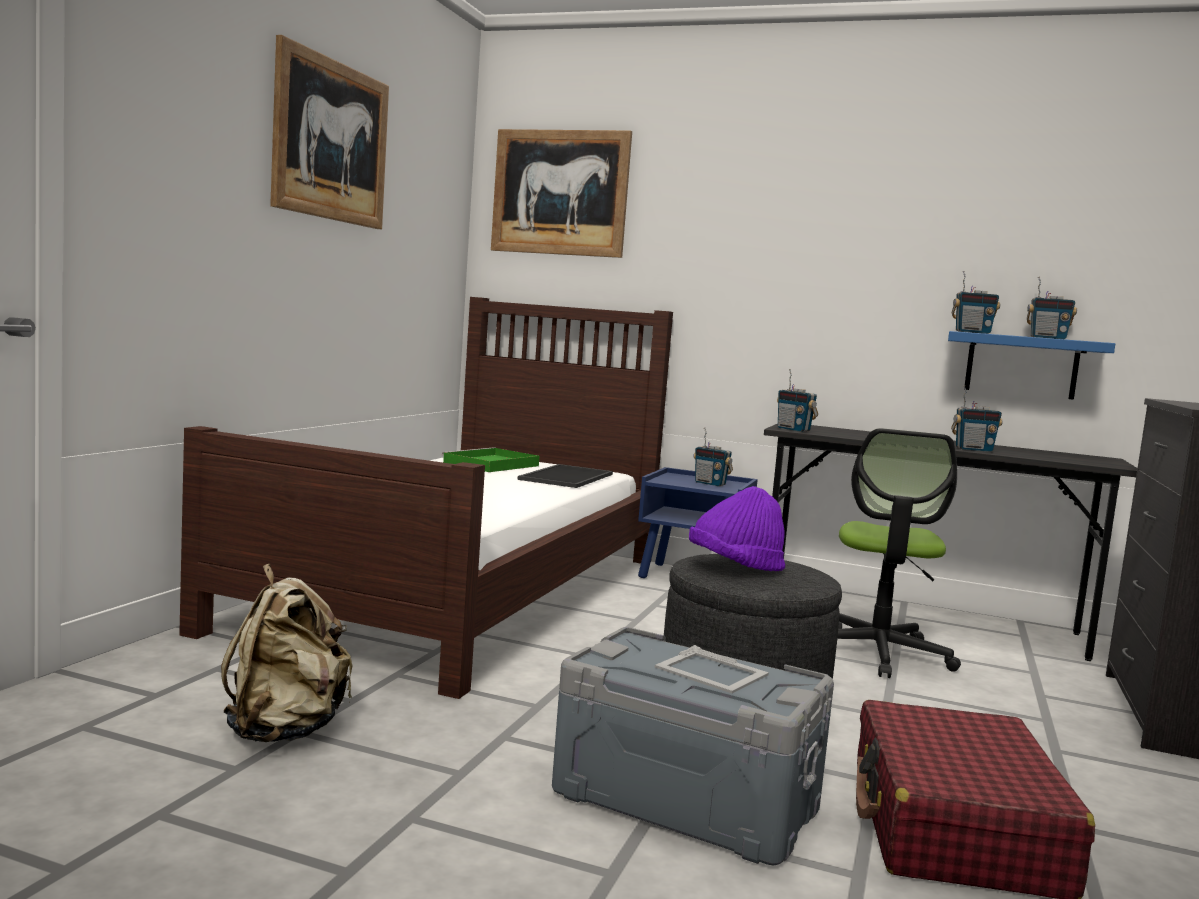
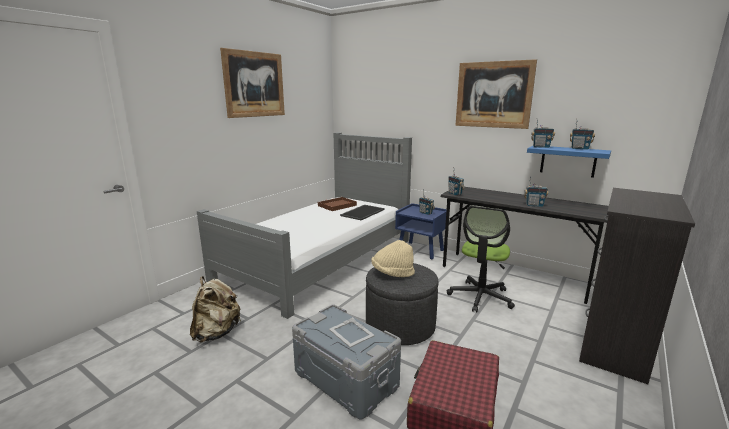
camera: 15 degrees right, 10 degrees up
brown bed [179,297,673,699] -> grey bed [197,133,412,319]
green tray [442,447,539,472] -> brown tray [317,197,357,211]
picture [491,129,632,258] -> picture moved to [455,59,537,129]
purple hat [689,486,785,571] -> beige hat [371,240,415,277]

